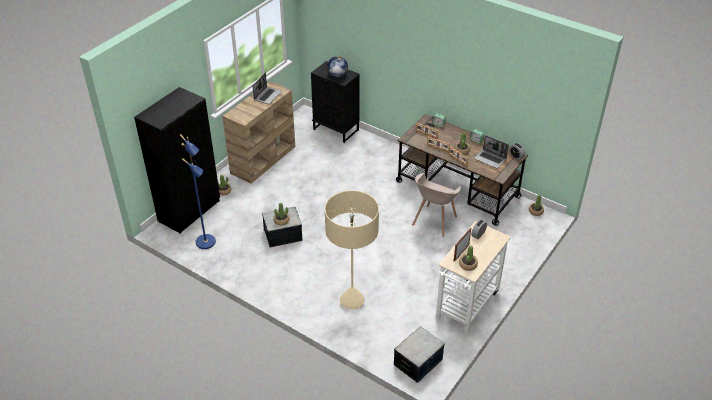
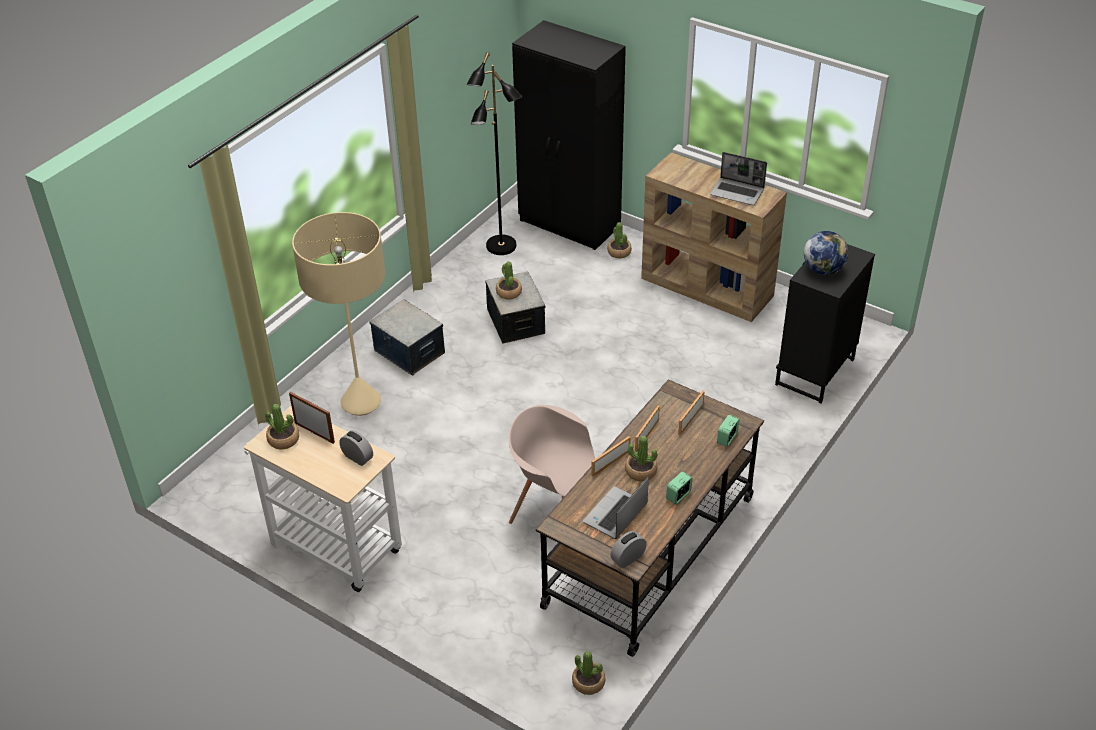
camera: 90 degrees right, 0 degrees up
blue floor lamp [179,134,216,249] -> black floor lamp [467,52,522,255]
storage box [394,326,445,383] -> storage box moved to [369,300,445,375]

